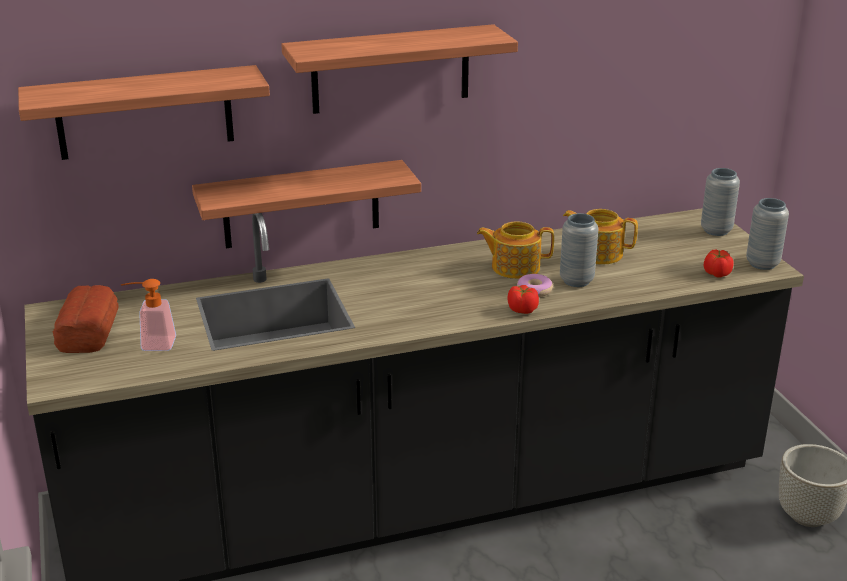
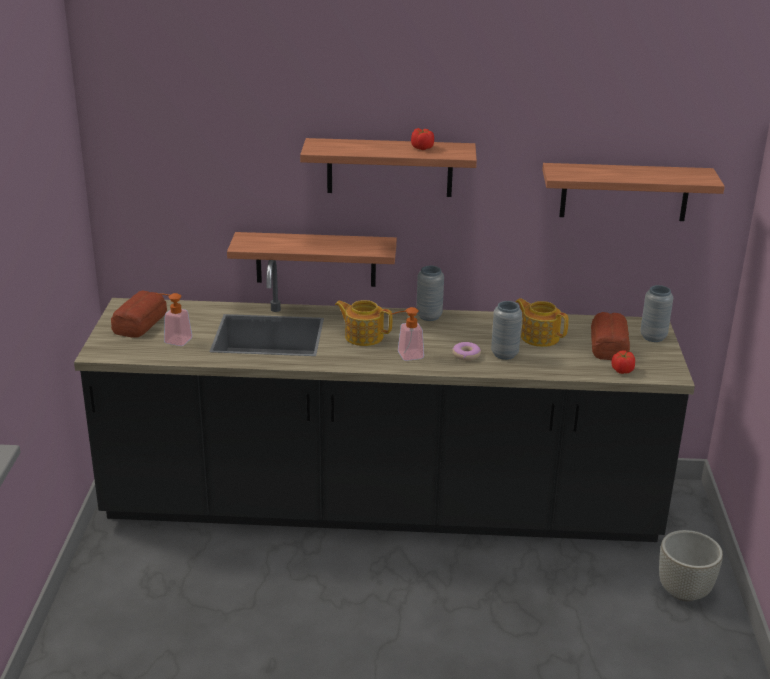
camera: 20 degrees right, 0 degrees up
shelf [18,65,270,160] -> shelf moved to [542,163,725,221]
teapot [477,221,554,279] -> teapot moved to [335,300,392,346]
tomato [507,285,539,314] -> tomato moved to [411,128,434,150]
grey vase [746,198,789,270] -> grey vase moved to [416,266,444,321]
none -> soap dispenser [391,307,424,361]
none -> bread [591,312,630,360]

